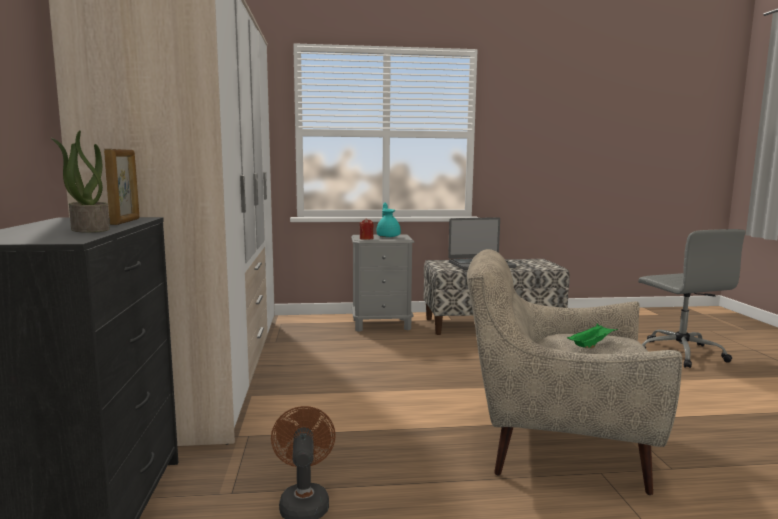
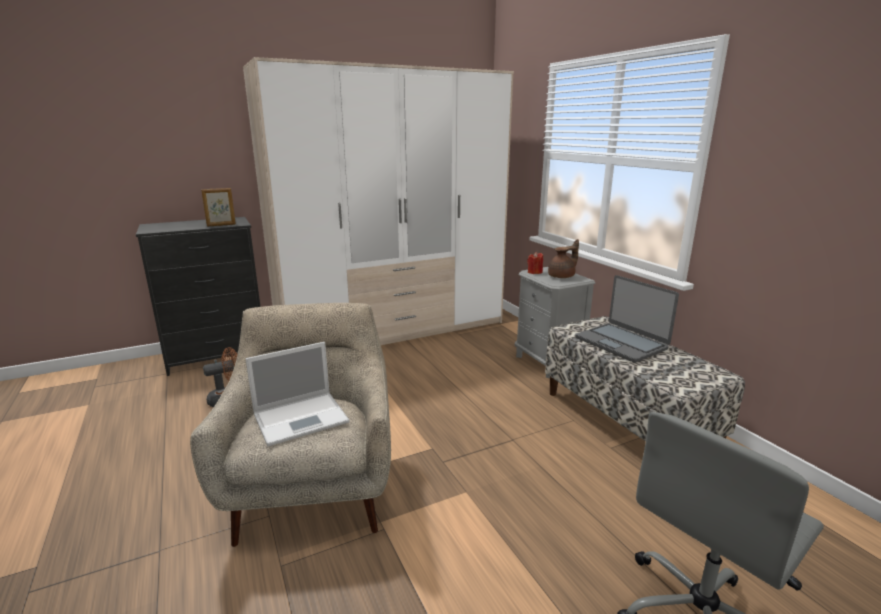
camera: 70 degrees right, 10 degrees up
potted plant [51,130,110,233] -> none
turquoise teapot [376,202,401,237] -> brown teapot [548,239,579,278]
green tray [567,323,618,348] -> laptop [246,342,349,446]

